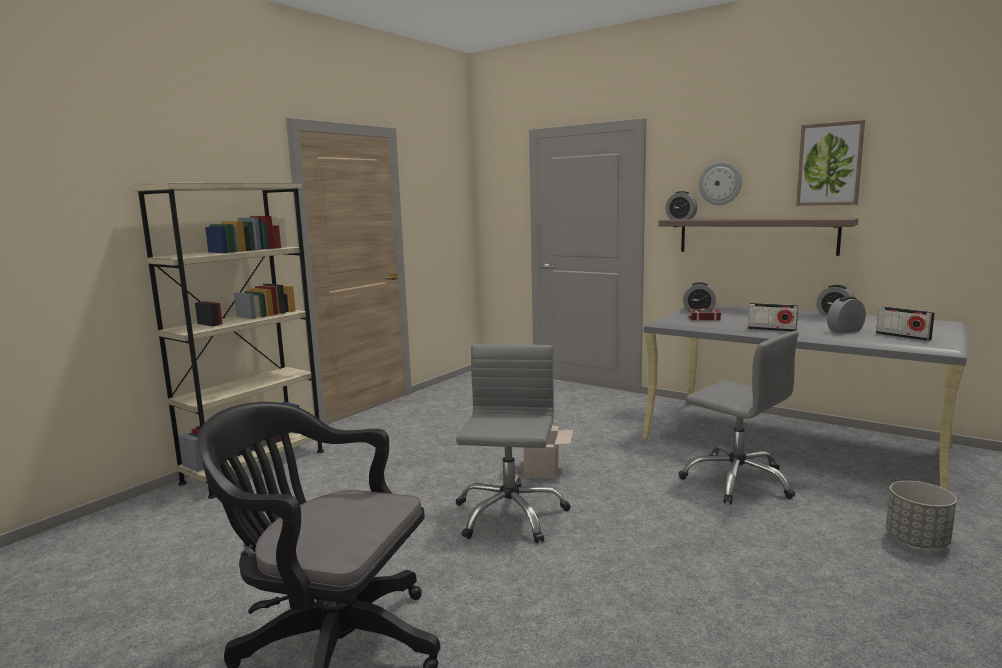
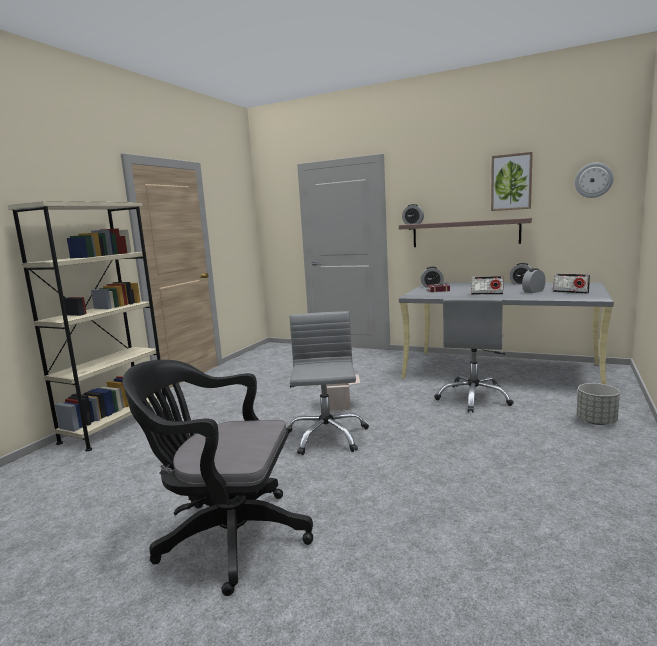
camera: 10 degrees left, 0 degrees up
grey office chair [678,331,799,504] -> grey office chair turned 75 degrees clockwise [434,299,514,413]
wall clock [699,161,742,205] -> wall clock moved to [575,163,613,198]

